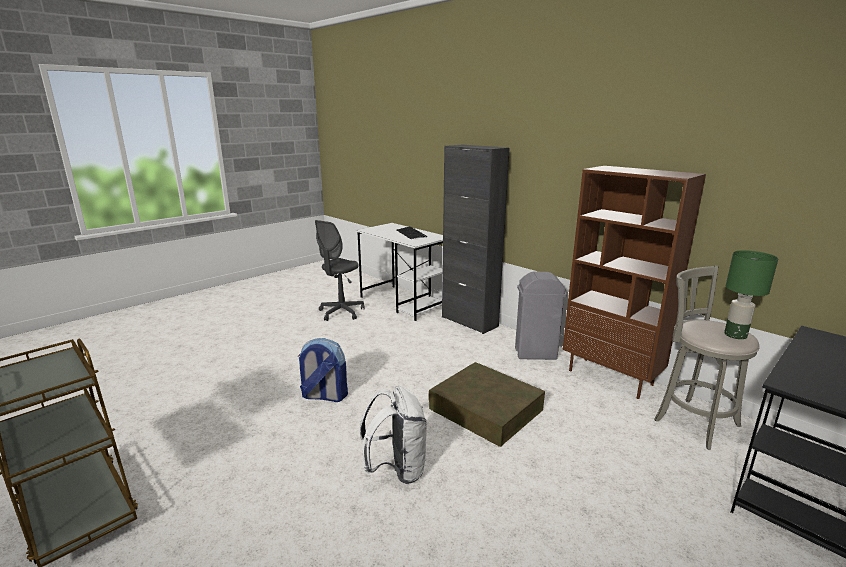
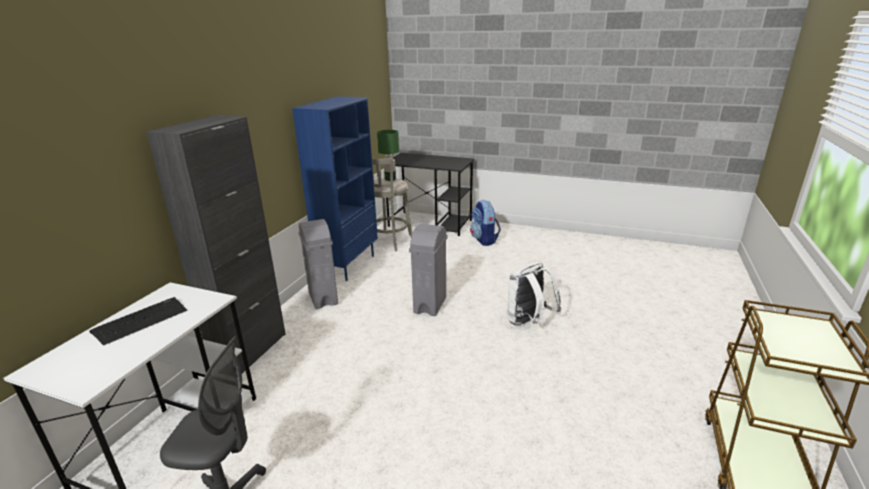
camera: 115 degrees left, 5 degrees up
backpack [298,338,348,402] -> backpack moved to [470,200,501,246]
brown storage box [429,362,545,447] -> grey trash can [409,224,448,316]
brown bookcase [563,166,706,399] -> blue bookcase [292,96,378,281]

